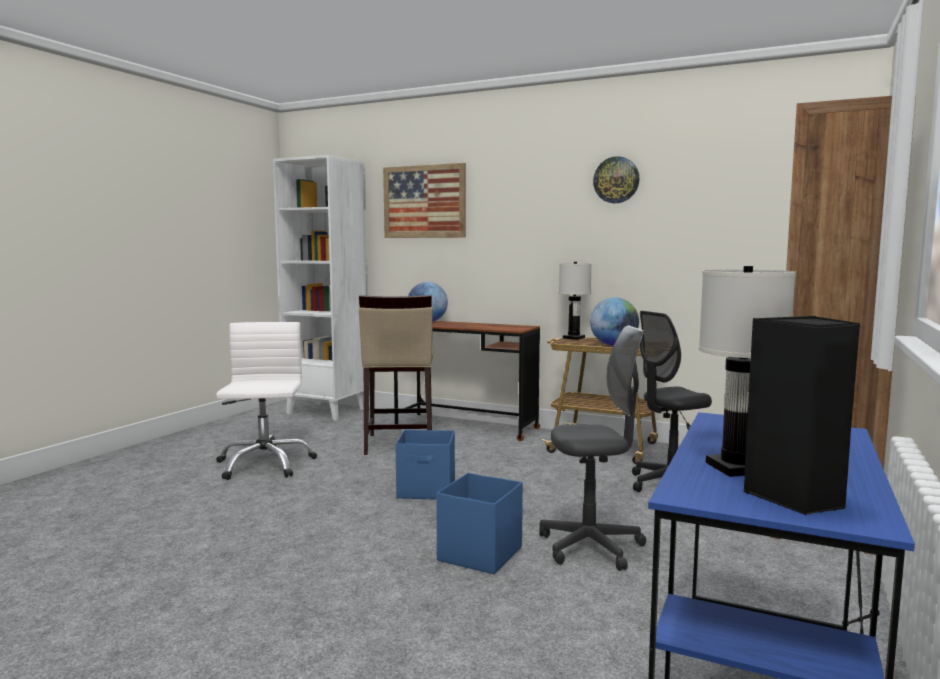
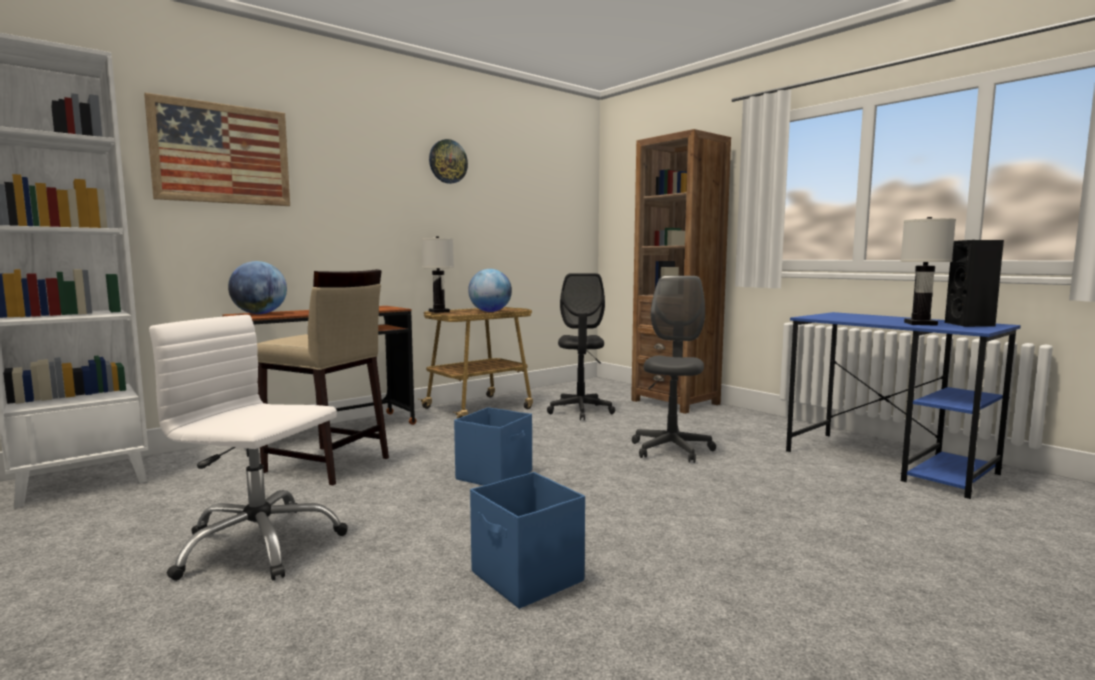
camera: 65 degrees left, 0 degrees up
blue storage box [436,473,523,574] -> blue storage box moved to [470,472,585,609]

